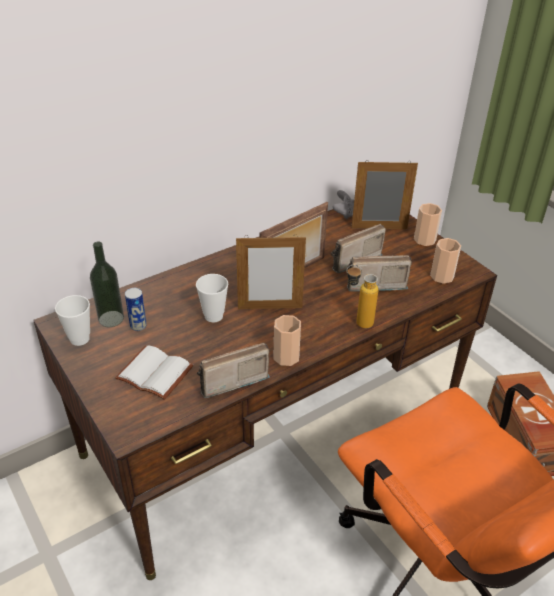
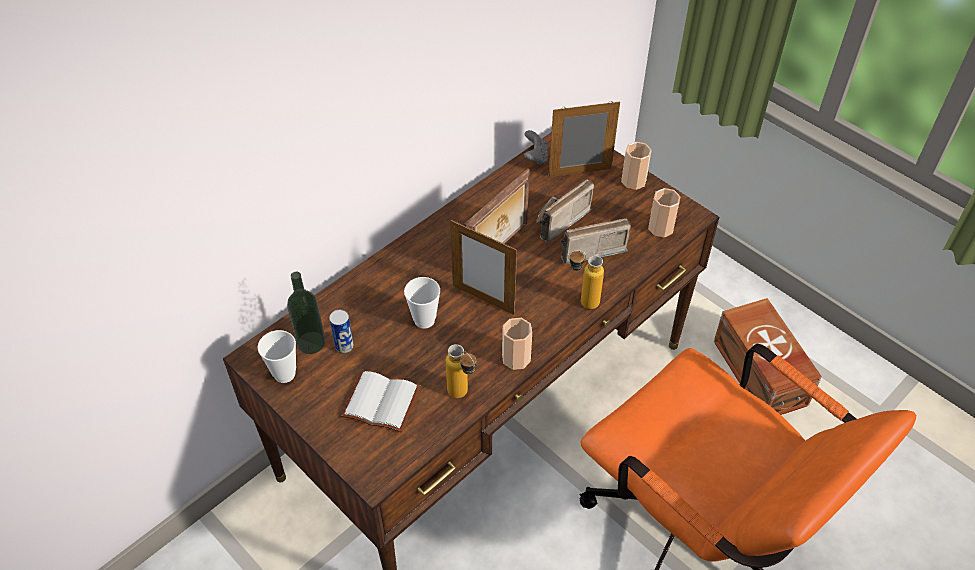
camera: 10 degrees left, 10 degrees up
radio [197,343,270,398] -> bottle [446,344,476,398]
picture frame [236,234,306,309] -> picture frame turned 45 degrees clockwise [450,220,517,315]

